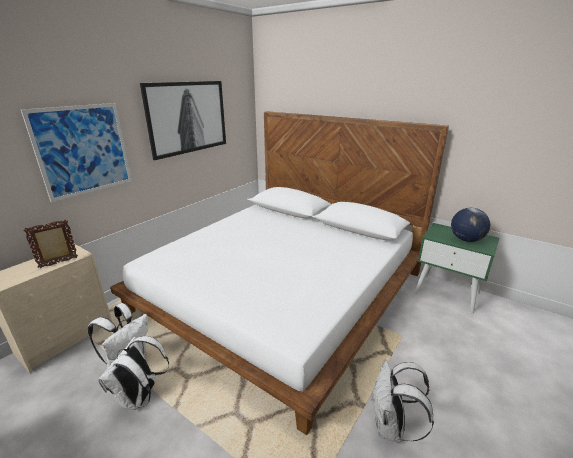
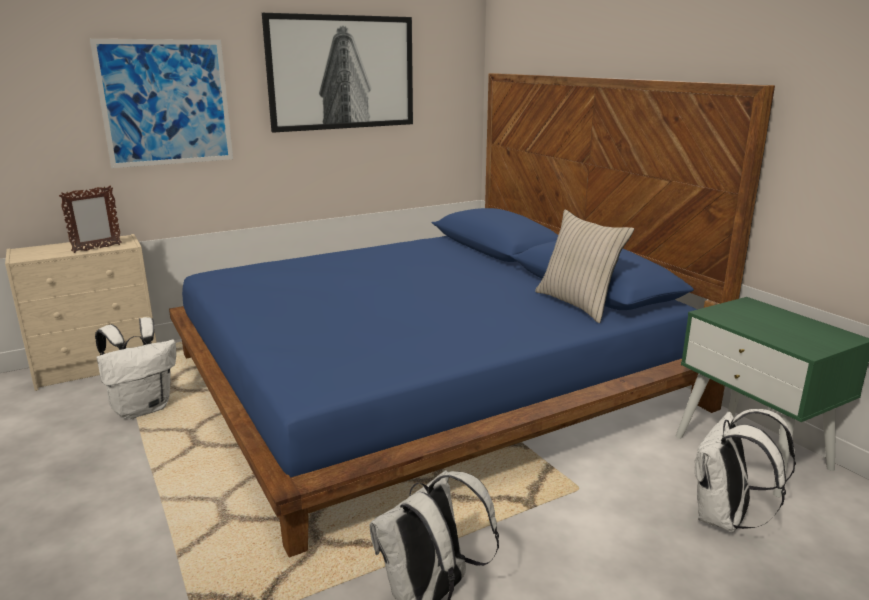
camera: 25 degrees right, 5 degrees down
picture frame [23,220,78,268] -> picture frame turned 150 degrees clockwise [59,186,122,253]
white backpack [98,336,169,410] -> white backpack moved to [694,409,796,532]
white bed [110,111,449,435] -> blue bed [169,73,775,557]
globe [451,208,490,242] -> none
none -> beige pillow [535,210,634,323]

